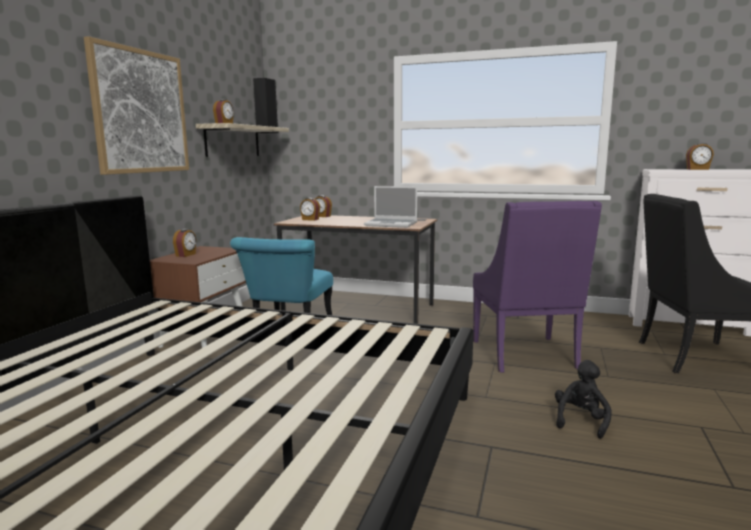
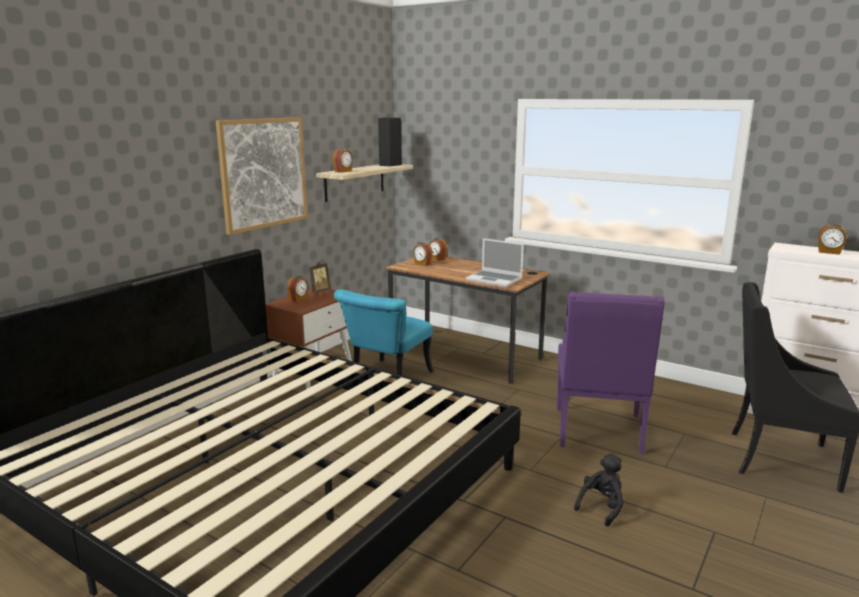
camera: 15 degrees right, 5 degrees up
none -> picture frame [309,262,331,294]

